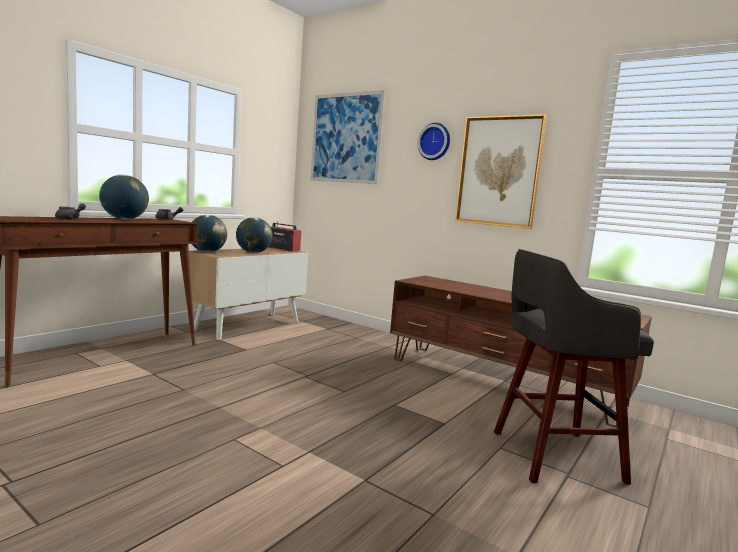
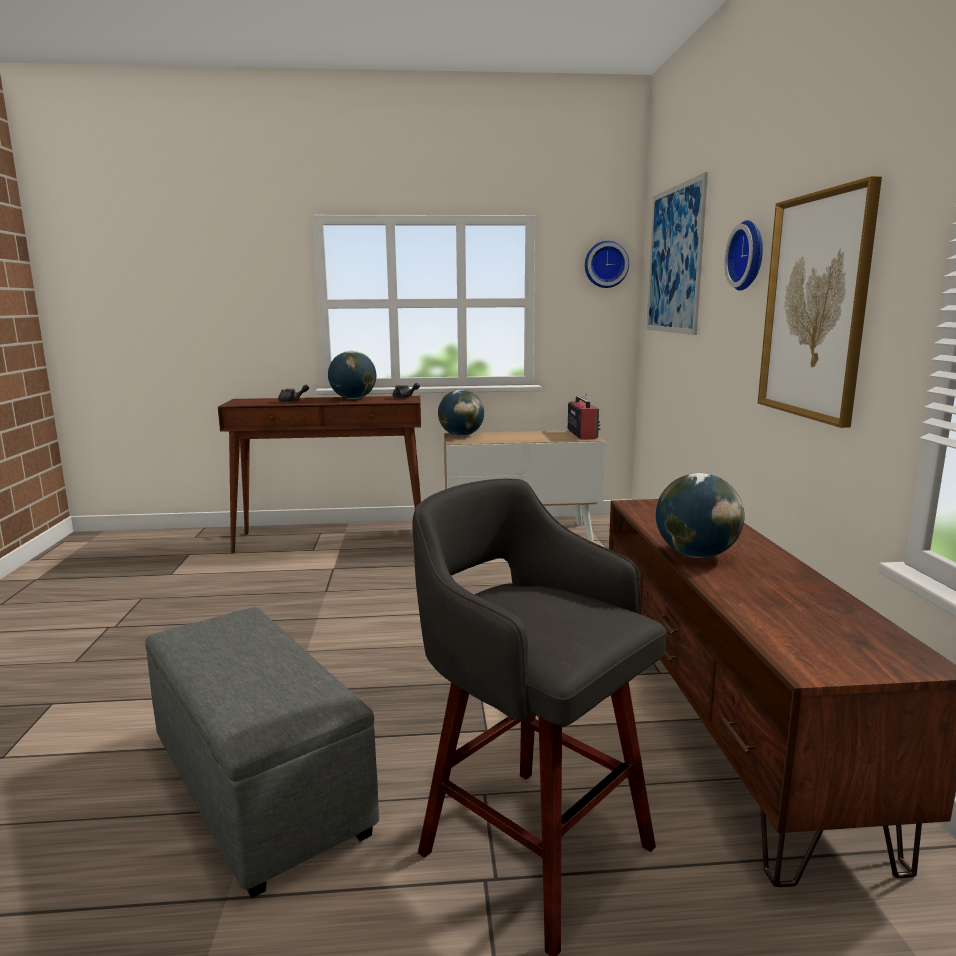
camera: 50 degrees right, 5 degrees up
globe [236,217,273,253] -> globe moved to [656,473,745,558]
none -> grey ottoman [145,607,379,898]
none -> wall clock [585,241,629,288]

